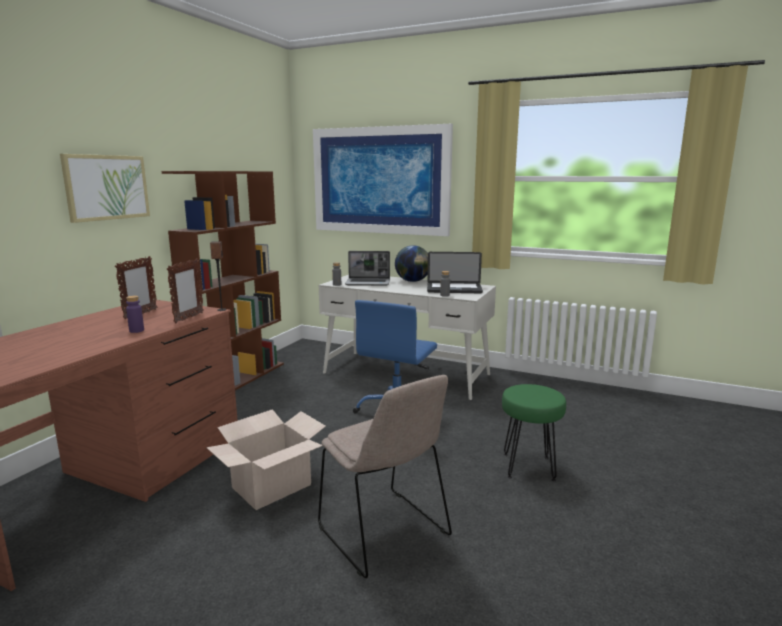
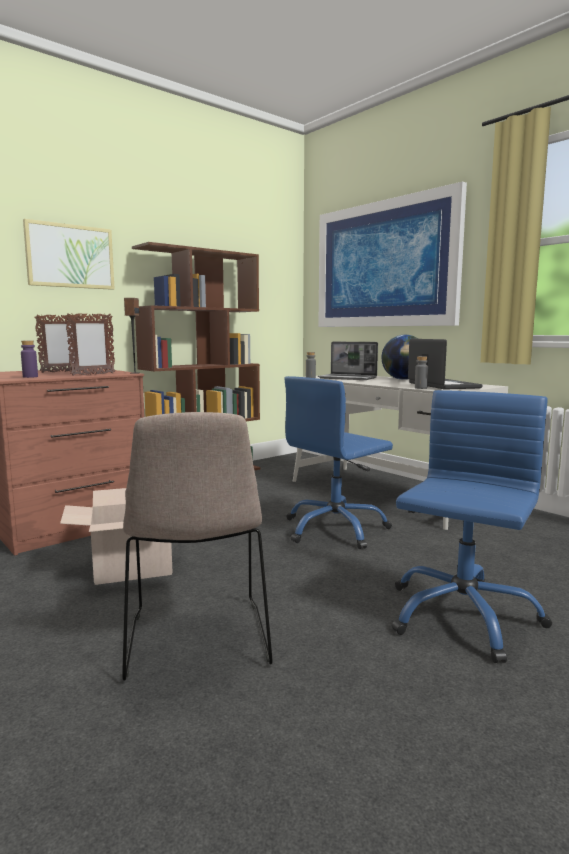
camera: 25 degrees right, 5 degrees down
laptop [427,252,483,293] -> laptop turned 135 degrees counterclockwise [408,339,483,390]
green stool [502,384,566,481] -> blue office chair [392,390,553,663]

